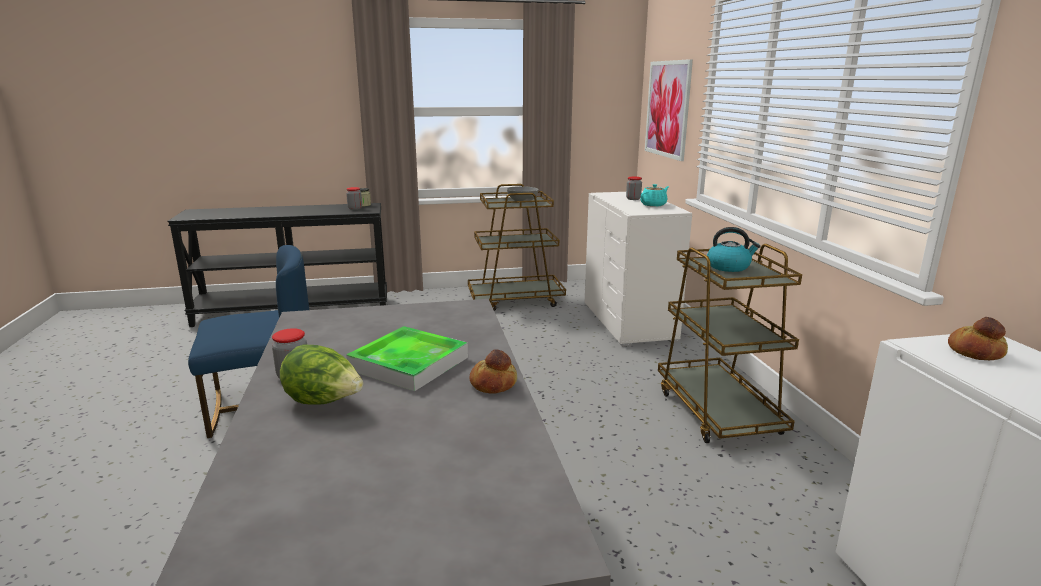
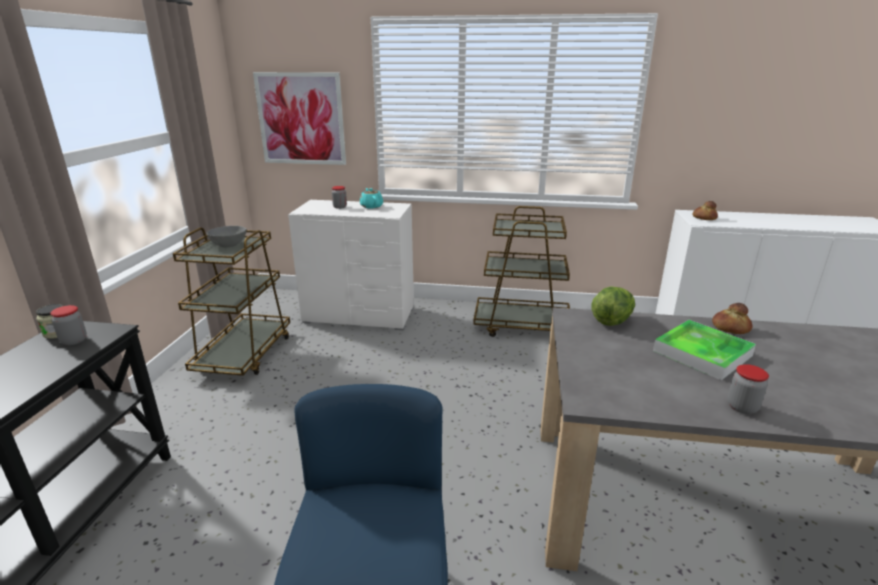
camera: 70 degrees left, 5 degrees up
lettuce [280,345,363,405] -> lettuce moved to [591,286,635,326]
kettle [707,227,760,272] -> none

